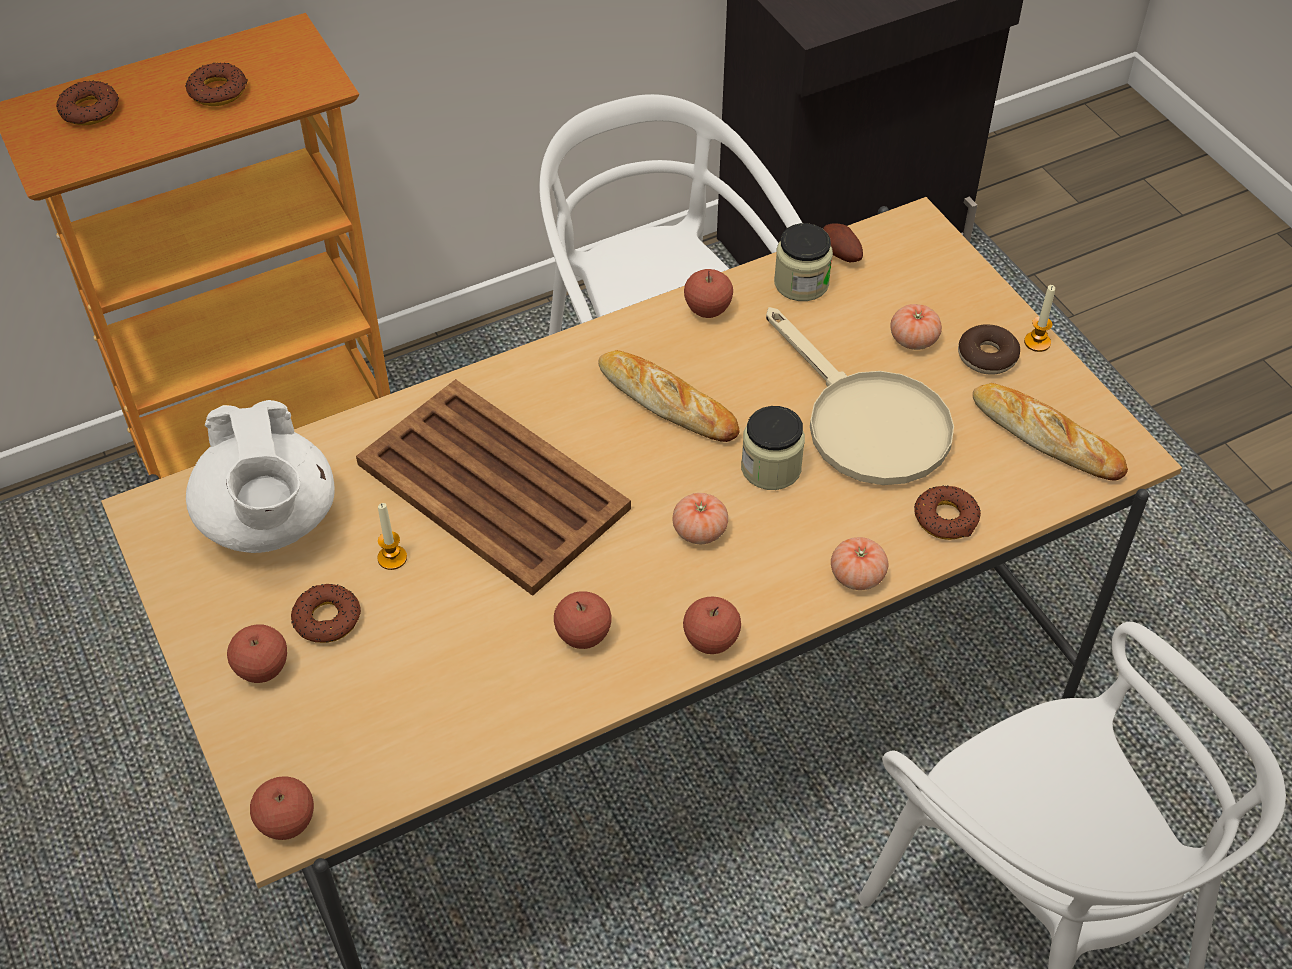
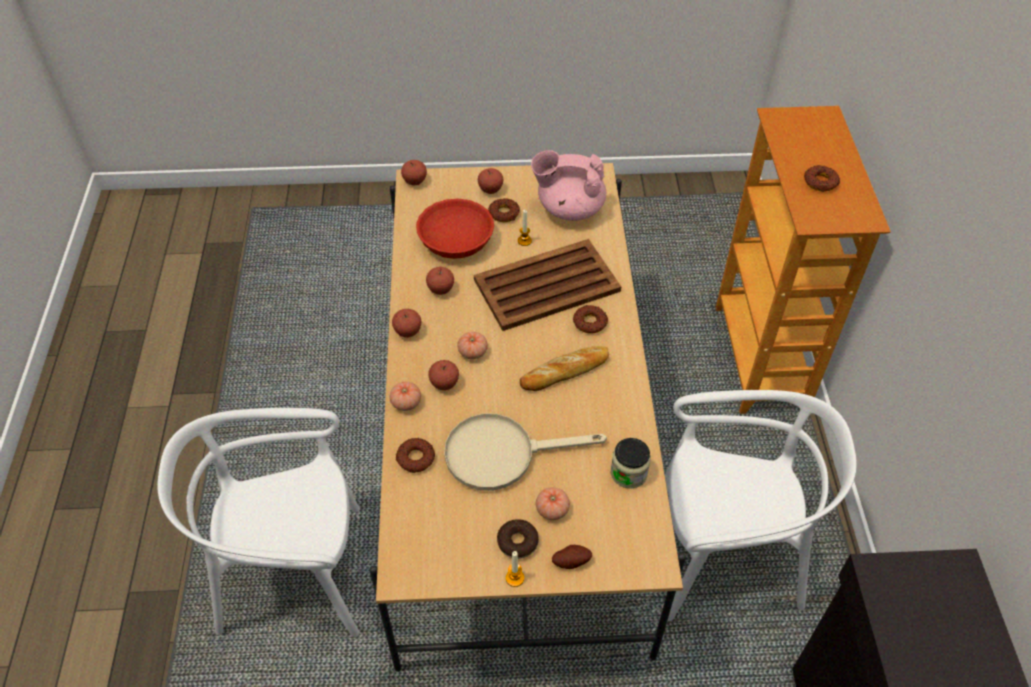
camera: 115 degrees right, 0 degrees up
donut [56,80,119,125] -> donut moved to [573,305,608,334]
white teapot [186,400,335,553] -> pink teapot [531,150,606,221]
apple [684,269,733,318] -> apple moved to [428,360,459,390]
jar [741,406,805,490] -> none
potato [823,224,863,262] -> potato moved to [552,545,592,569]
bread [973,383,1128,481] -> none
none -> red bowl [416,199,494,259]

